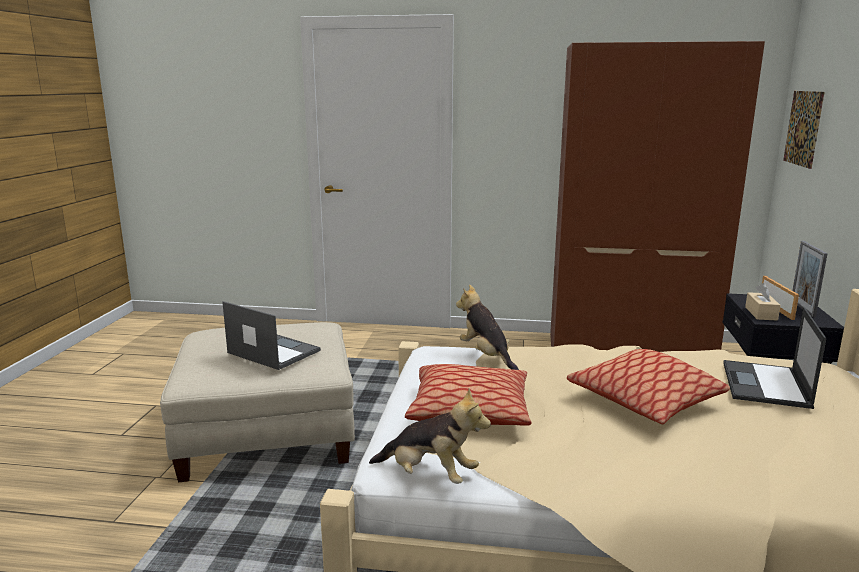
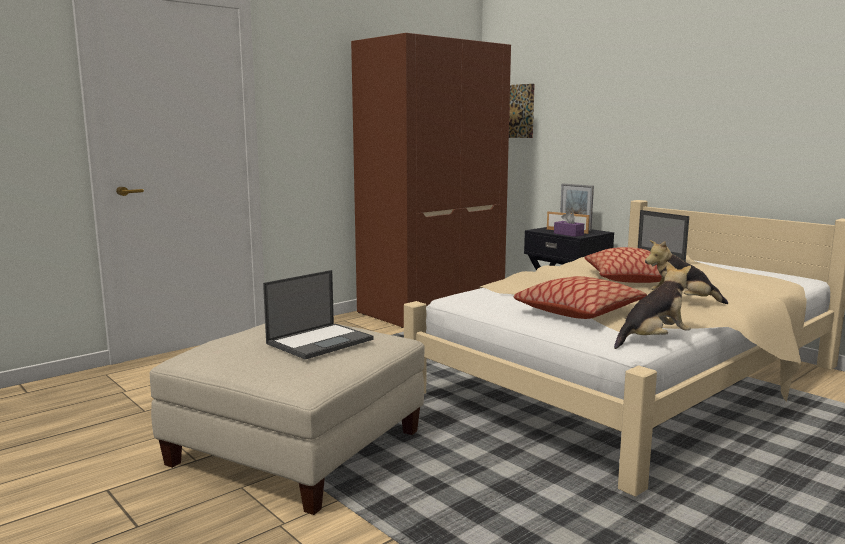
camera: 50 degrees left, 5 degrees down
laptop [222,301,321,370] -> laptop turned 150 degrees clockwise [263,270,373,360]
plush toy [456,285,519,370] -> plush toy moved to [645,240,728,304]
beige tissue box [745,283,781,321] -> purple tissue box [554,212,584,237]

